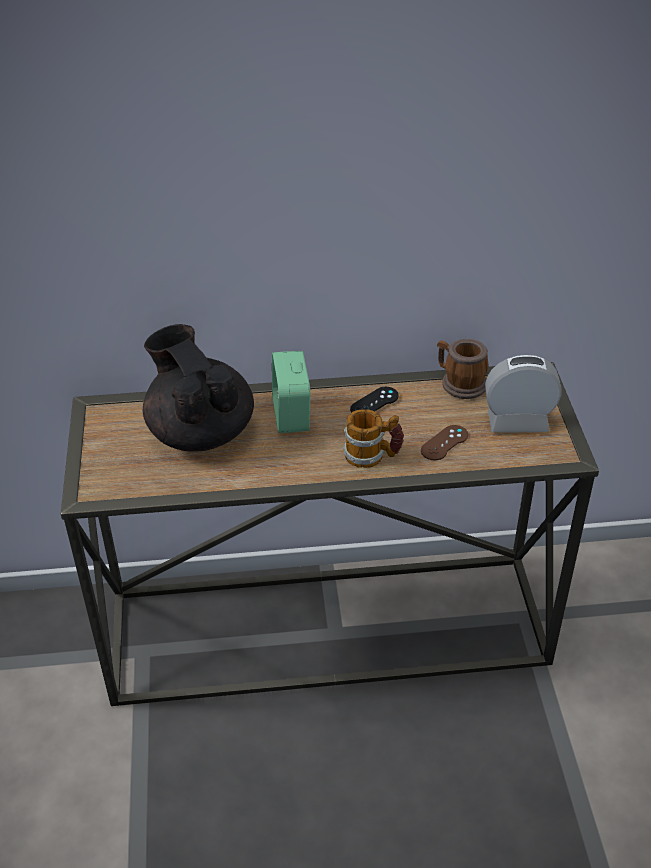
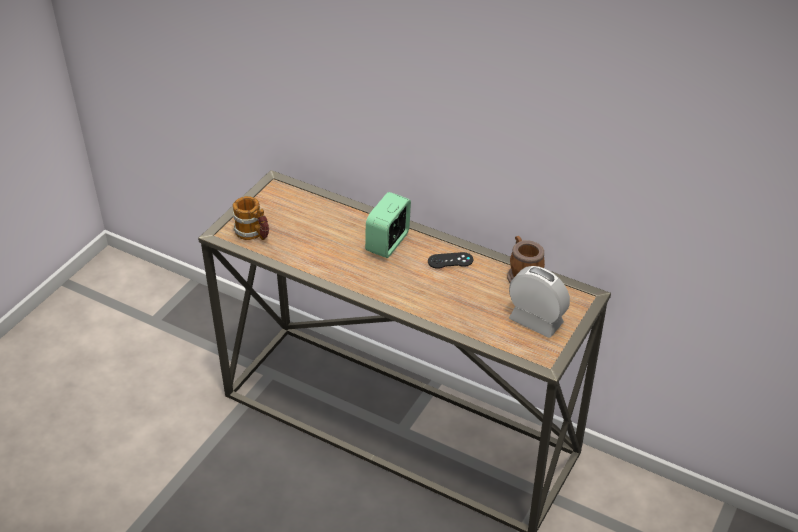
camera: 35 degrees right, 0 degrees up
black teapot [143,324,254,452] -> none
mug [343,409,404,468] -> mug moved to [232,196,269,240]
brown game controller [421,425,468,460] -> none

